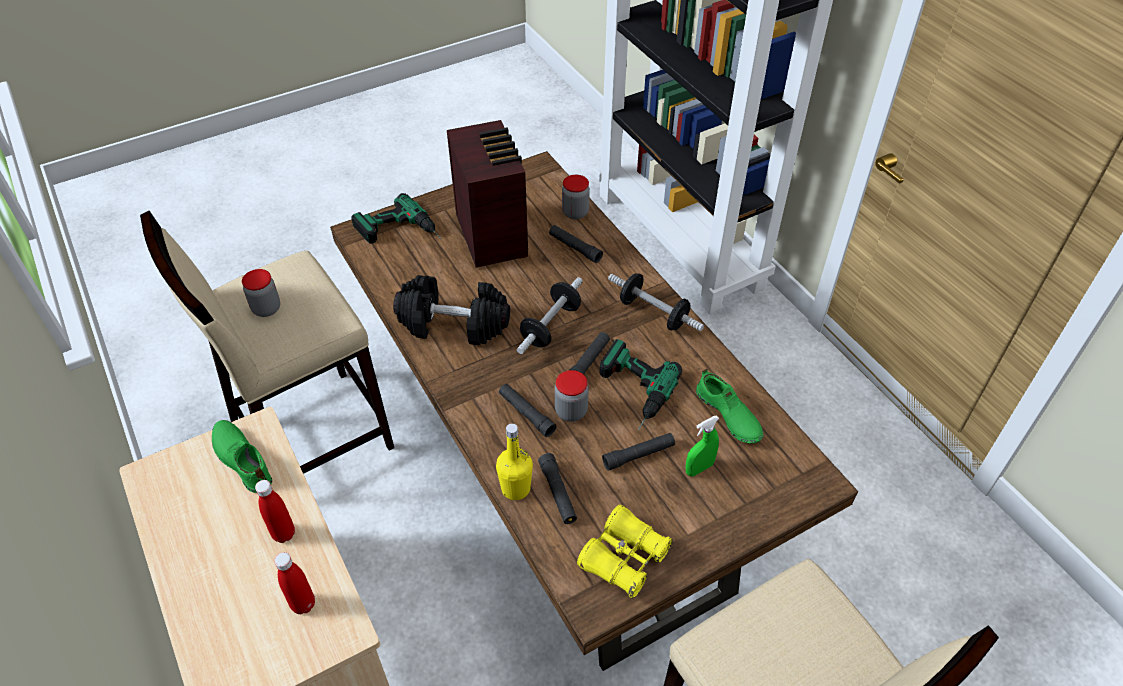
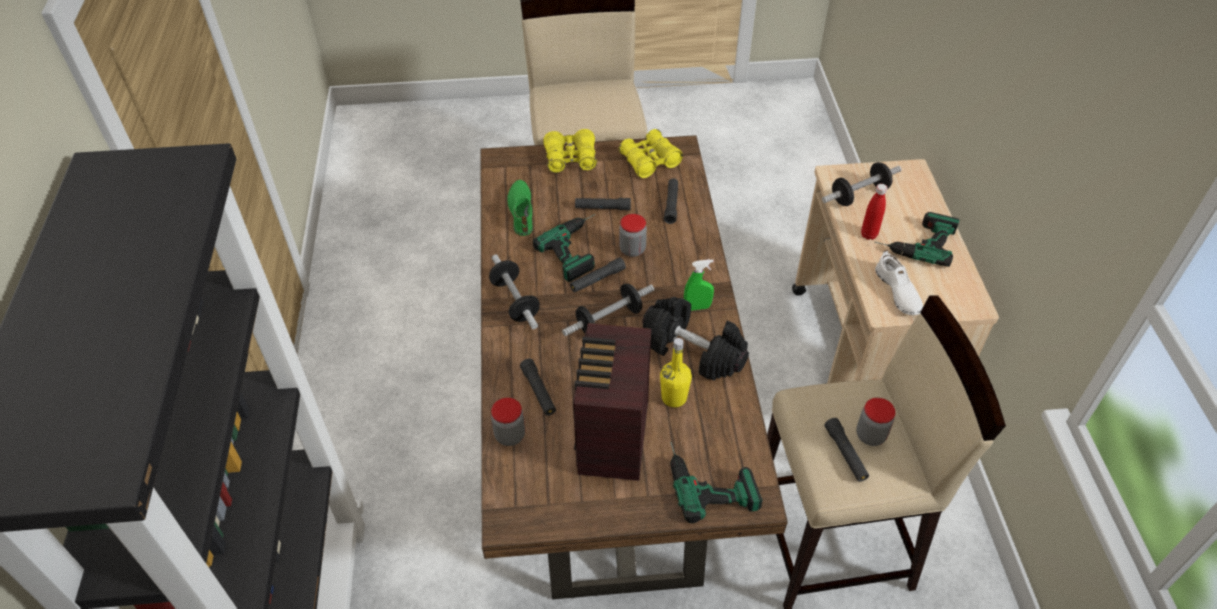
camera: 155 degrees left, 0 degrees up
green shoe [212,420,272,493] -> white shoe [875,250,923,315]
red bottle [274,552,315,614] -> dumbbell [822,162,901,206]
yellow bottle [496,423,533,500] -> yellow bottle moved to [660,338,692,407]
black flashlight [499,384,557,437] -> black flashlight moved to [824,418,869,482]
green spray bottle [686,415,719,477] -> green spray bottle moved to [684,259,714,311]
none -> yellow binoculars [543,129,597,173]
none -> power drill [875,212,959,267]

